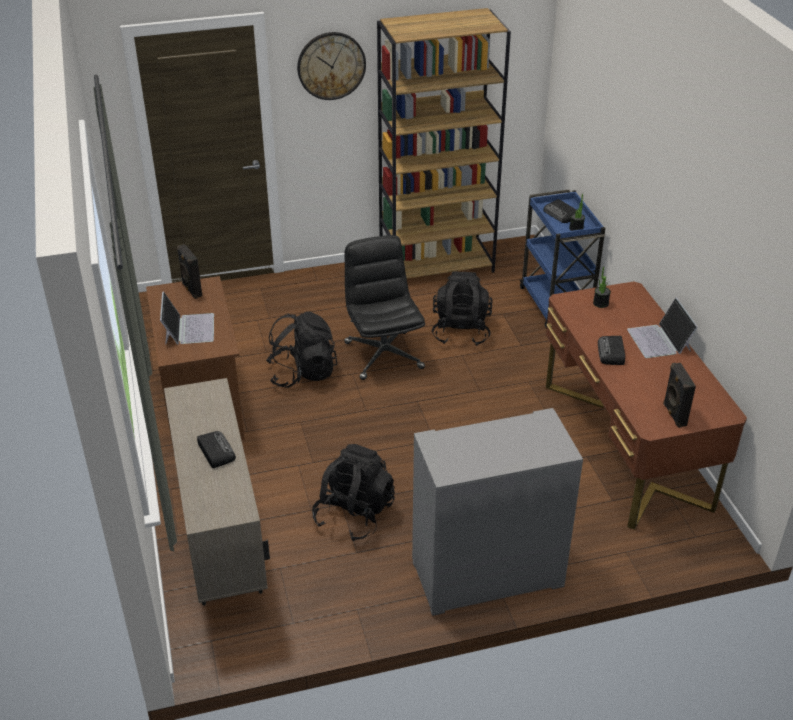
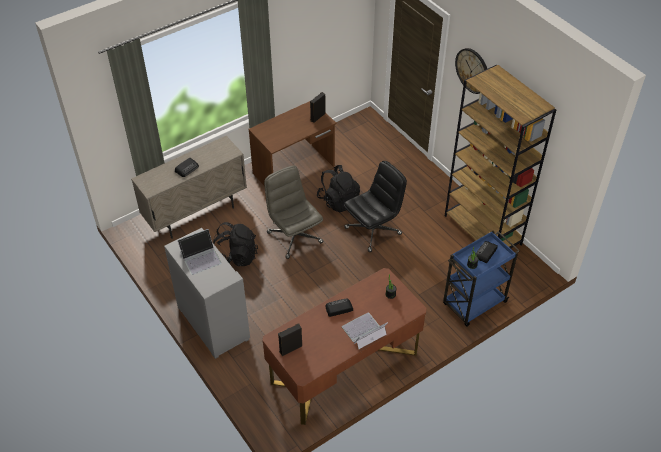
camera: 70 degrees right, 10 degrees up
laptop [160,291,214,345] -> laptop moved to [178,229,222,275]
black backpack [432,272,493,346] -> none
none -> grey office chair [264,165,323,259]

